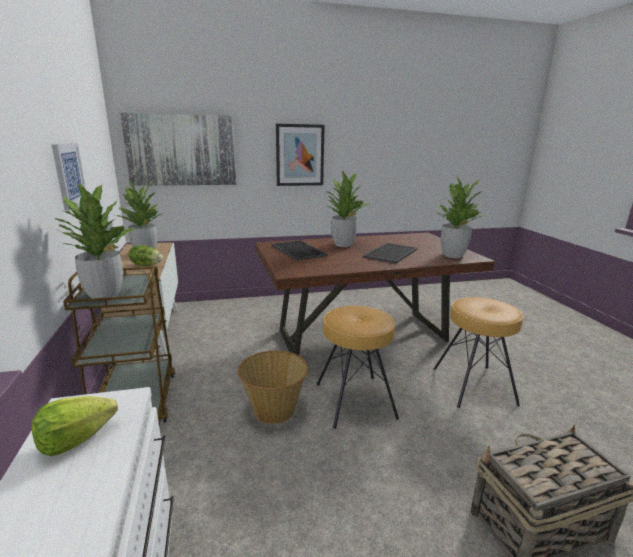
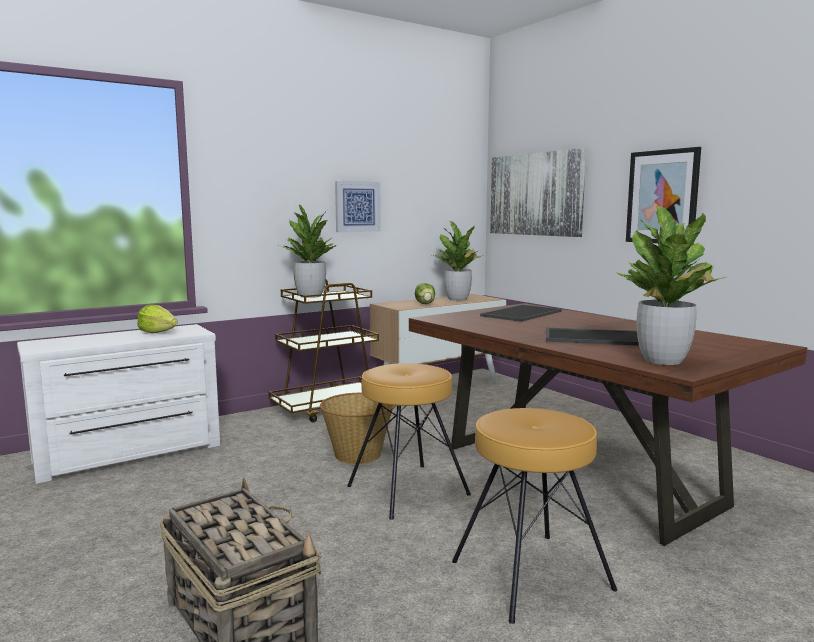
camera: 70 degrees right, 10 degrees down
potted plant [326,171,370,247] -> none

